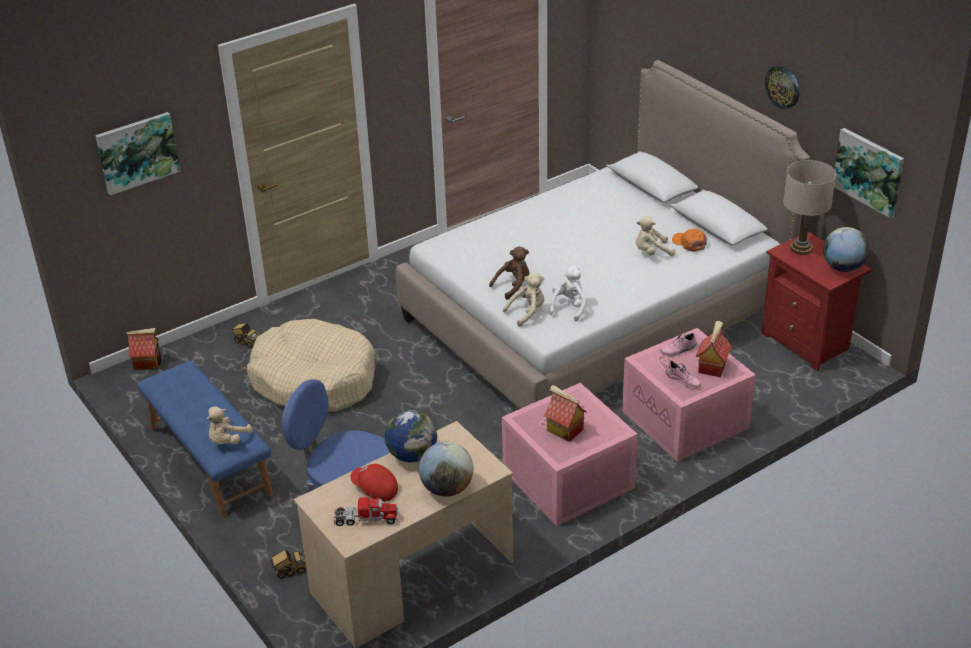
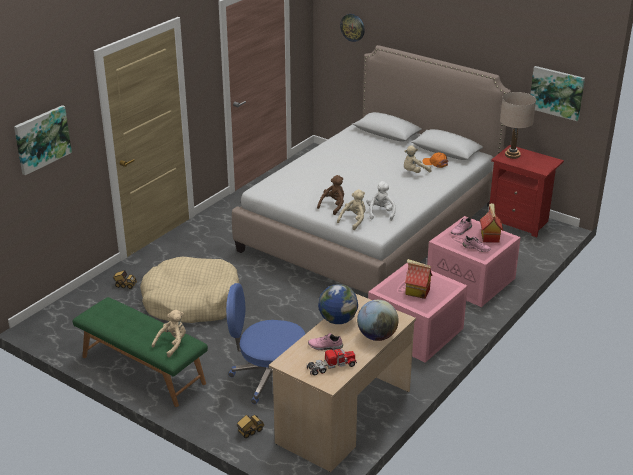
camera: 20 degrees left, 5 degrees down
toy house [126,328,161,370] -> none
blue bench [137,361,273,518] -> green bench [73,297,208,407]
beige plush toy [206,406,252,444] -> beige plush toy turned 150 degrees counterclockwise [152,310,186,357]
red cap [350,464,398,502] -> pink shoe [308,333,343,350]
wall clock [765,65,799,109] -> wall clock moved to [340,14,365,42]
globe [823,227,869,272] -> none

